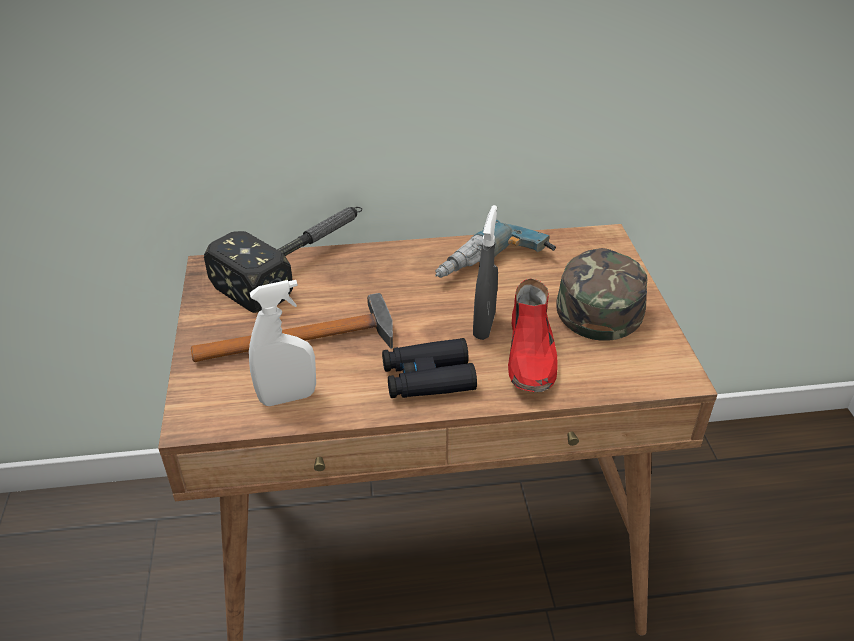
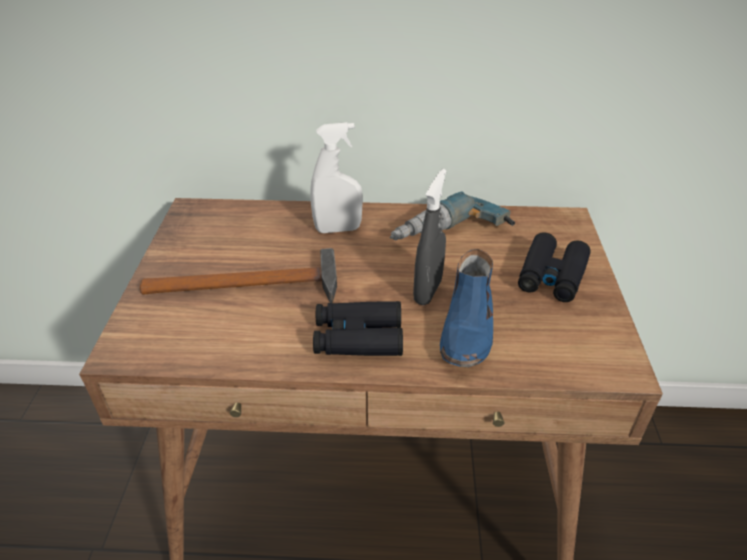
camera: 10 degrees right, 0 degrees up
hammer [204,207,362,313] -> none
white spray bottle [249,280,316,406] -> white spray bottle moved to [310,122,363,233]
red shoe [508,279,558,392] -> blue shoe [440,249,493,367]
green cap [556,248,648,341] -> black binoculars [518,232,591,302]

